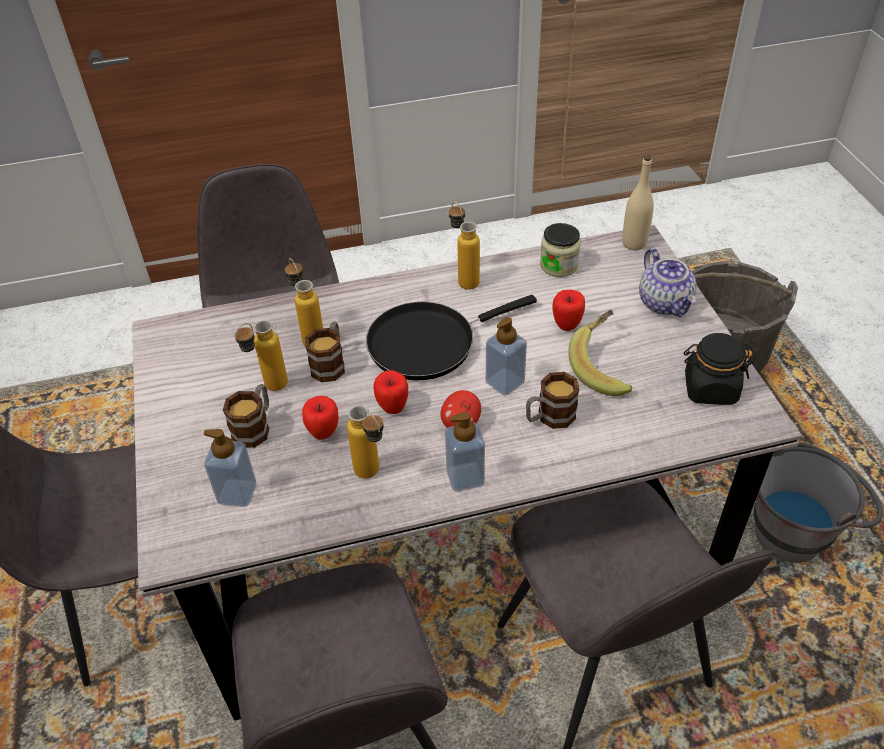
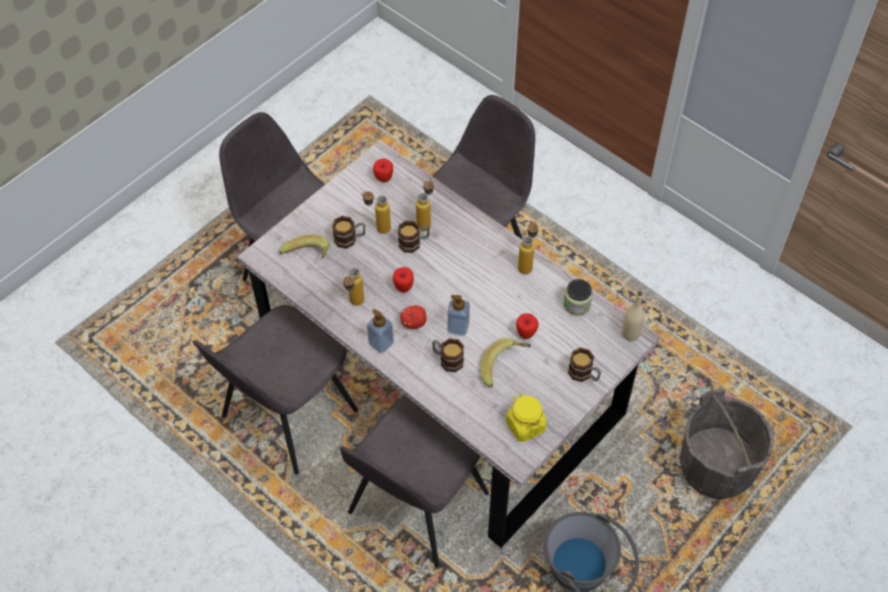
camera: 55 degrees right, 10 degrees up
soap dispenser [204,429,257,507] -> banana [279,235,330,259]
apple [302,396,339,440] -> apple moved to [373,158,393,182]
black frying pan [366,295,537,380] -> none
teapot [639,248,697,317] -> mug [568,347,601,382]
black jar [684,333,752,405] -> yellow jar [506,394,547,442]

